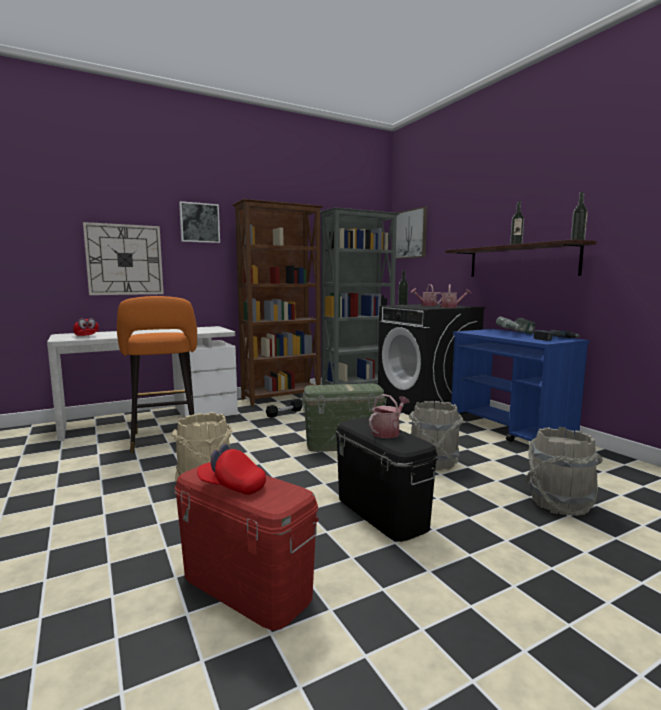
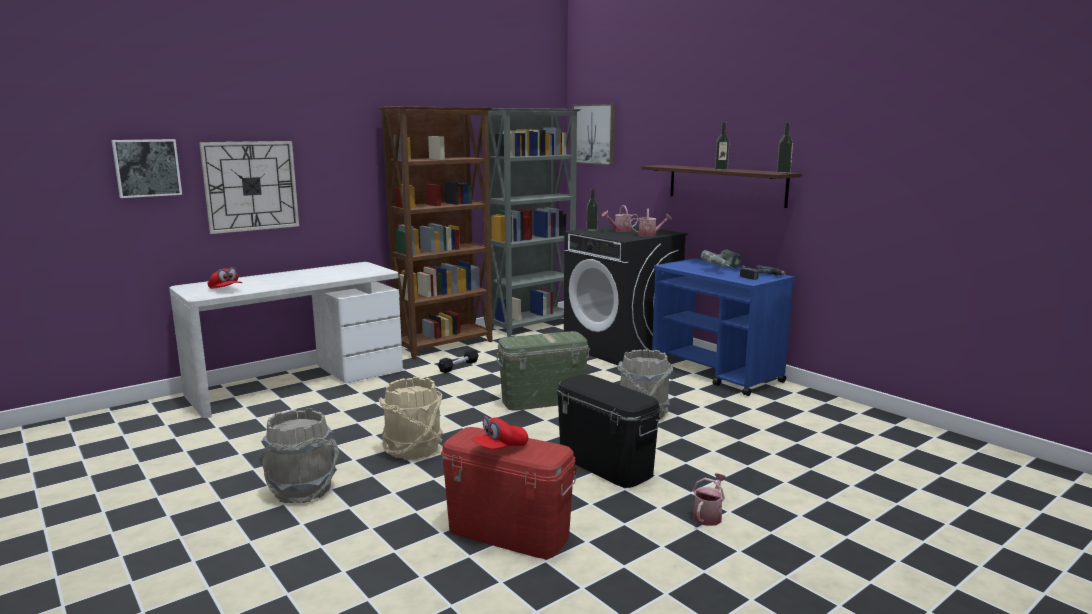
camera: 10 degrees left, 5 degrees up
orange stool [117,296,197,453] -> none
picture [179,201,220,243] -> picture moved to [111,139,182,198]
red cap [197,444,266,495] -> red cap turned 45 degrees counterclockwise [472,416,528,449]
watering can [369,394,409,438] -> watering can moved to [693,473,727,526]
grey bucket [525,427,603,516] -> grey bucket moved to [259,408,339,503]

